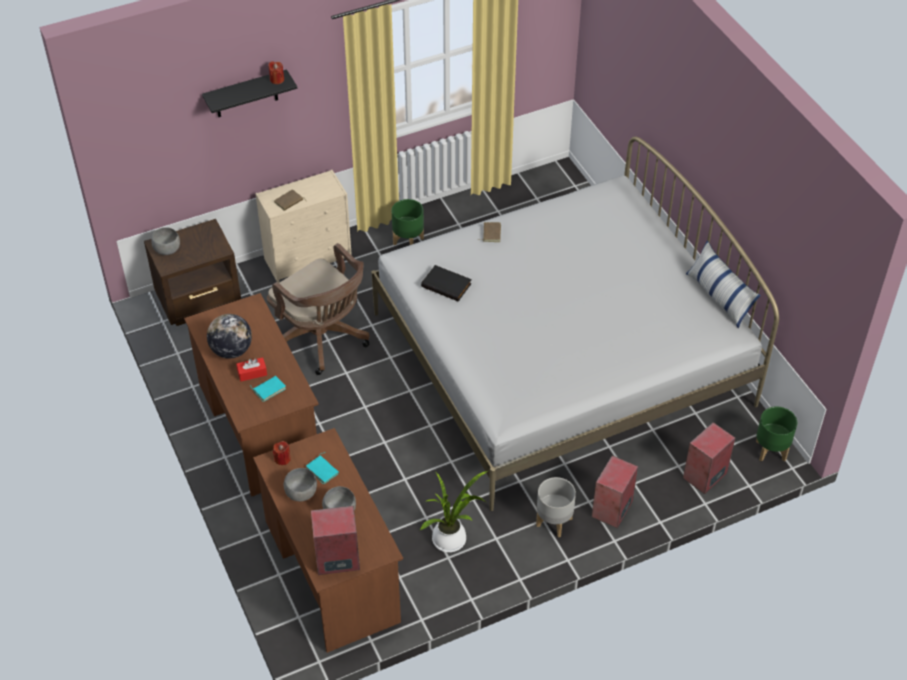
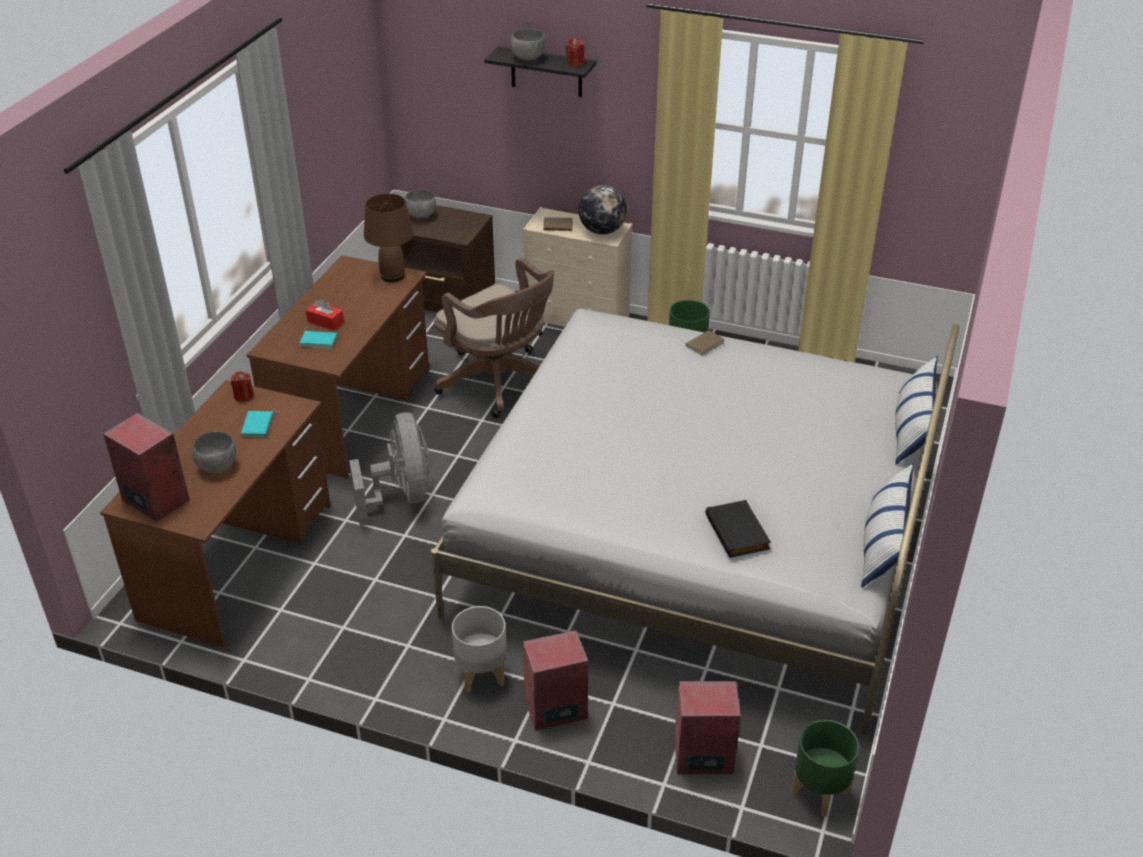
camera: 45 degrees right, 10 degrees down
globe [207,314,252,359] -> globe moved to [579,185,627,235]
brown office chair [267,243,370,375] -> brown office chair turned 45 degrees counterclockwise [434,258,554,418]
grey bowl [284,468,317,501] -> grey bowl moved to [510,28,545,61]
potted plant [420,471,488,552] -> none
black book [421,265,472,302] -> black book moved to [705,500,771,558]
none -> grey fan [349,412,430,526]
none -> brown table lamp [364,193,414,282]
none -> pillow [895,356,938,465]

